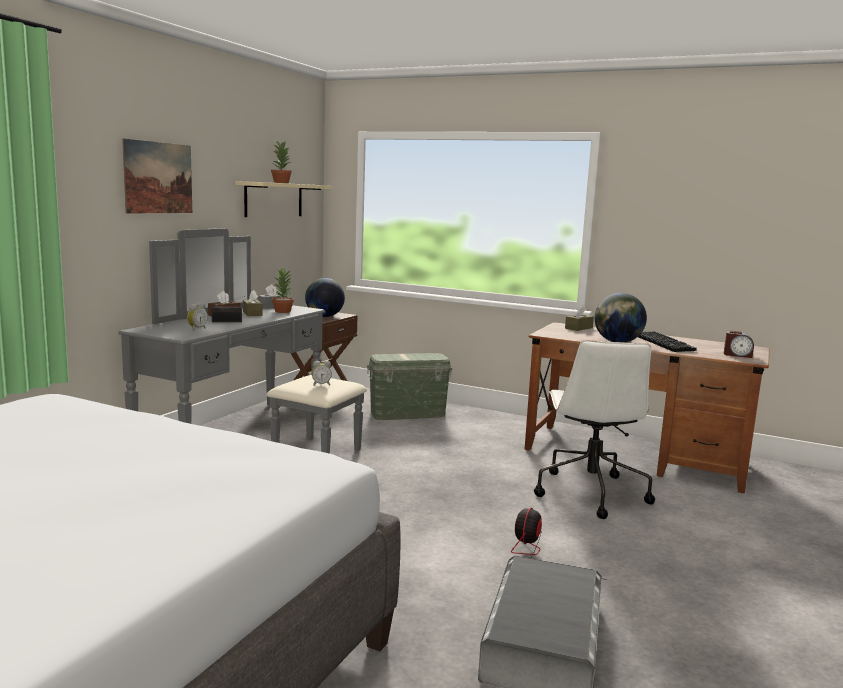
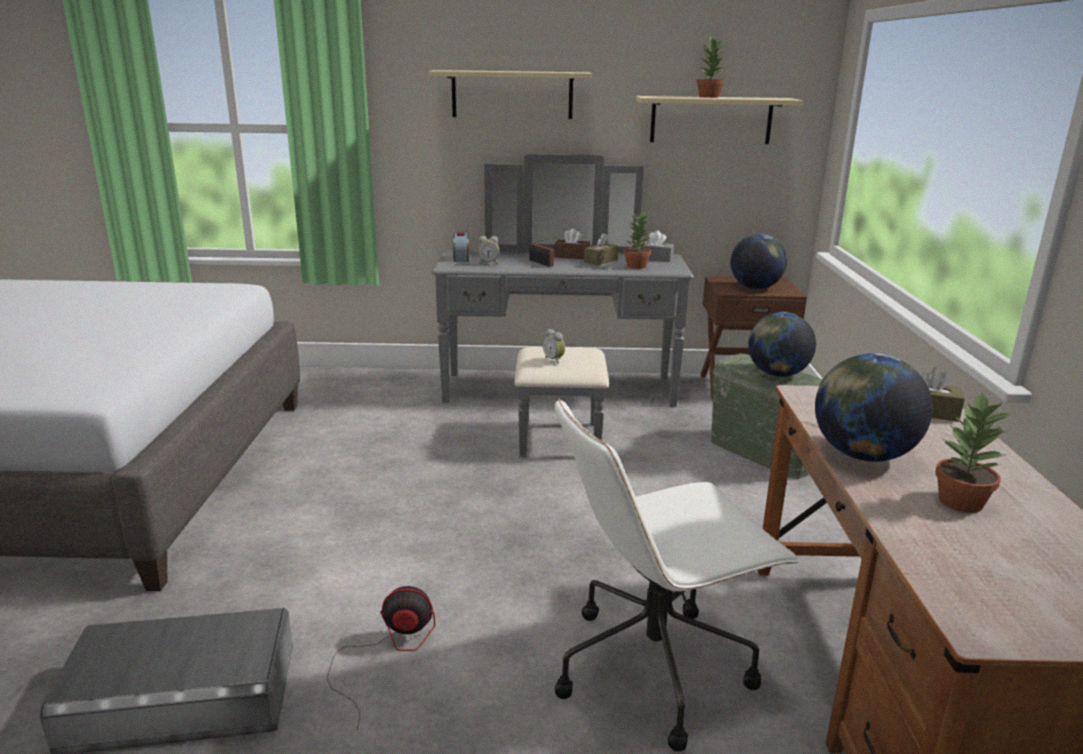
camera: 65 degrees right, 10 degrees up
picture [122,138,192,214] -> beige shelf [429,70,592,119]
keyboard [638,331,697,352] -> potted plant [935,392,1013,513]
alarm clock [724,331,754,358] -> alarm clock moved to [453,232,469,262]
none -> globe [748,312,816,377]

